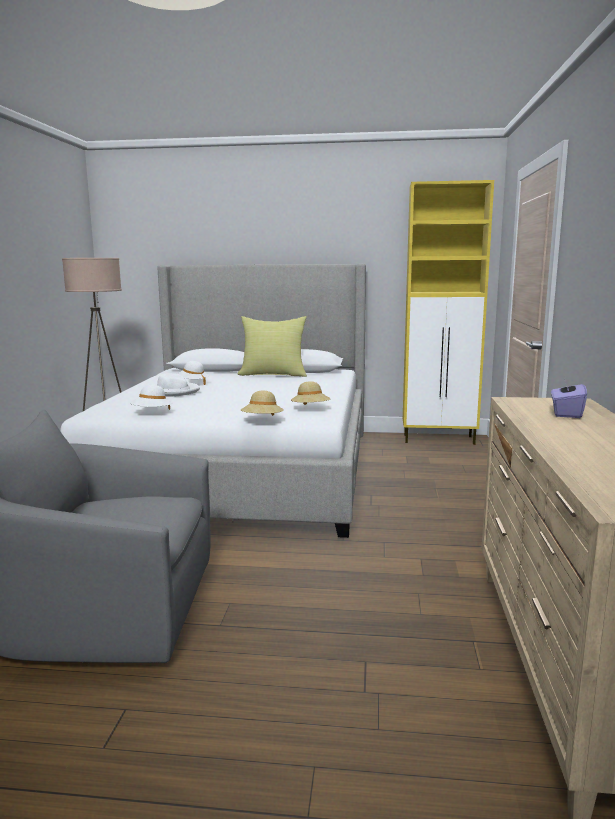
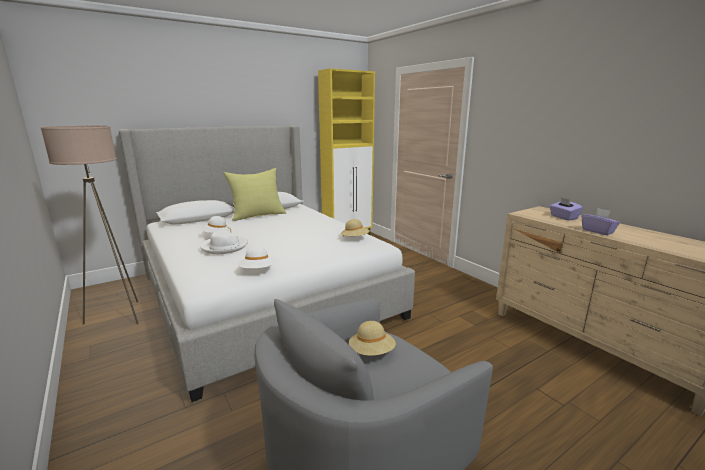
camera: 40 degrees left, 5 degrees up
beige hat [241,390,284,416] -> beige hat moved to [349,321,396,356]
none -> purple tissue box [582,208,620,235]

